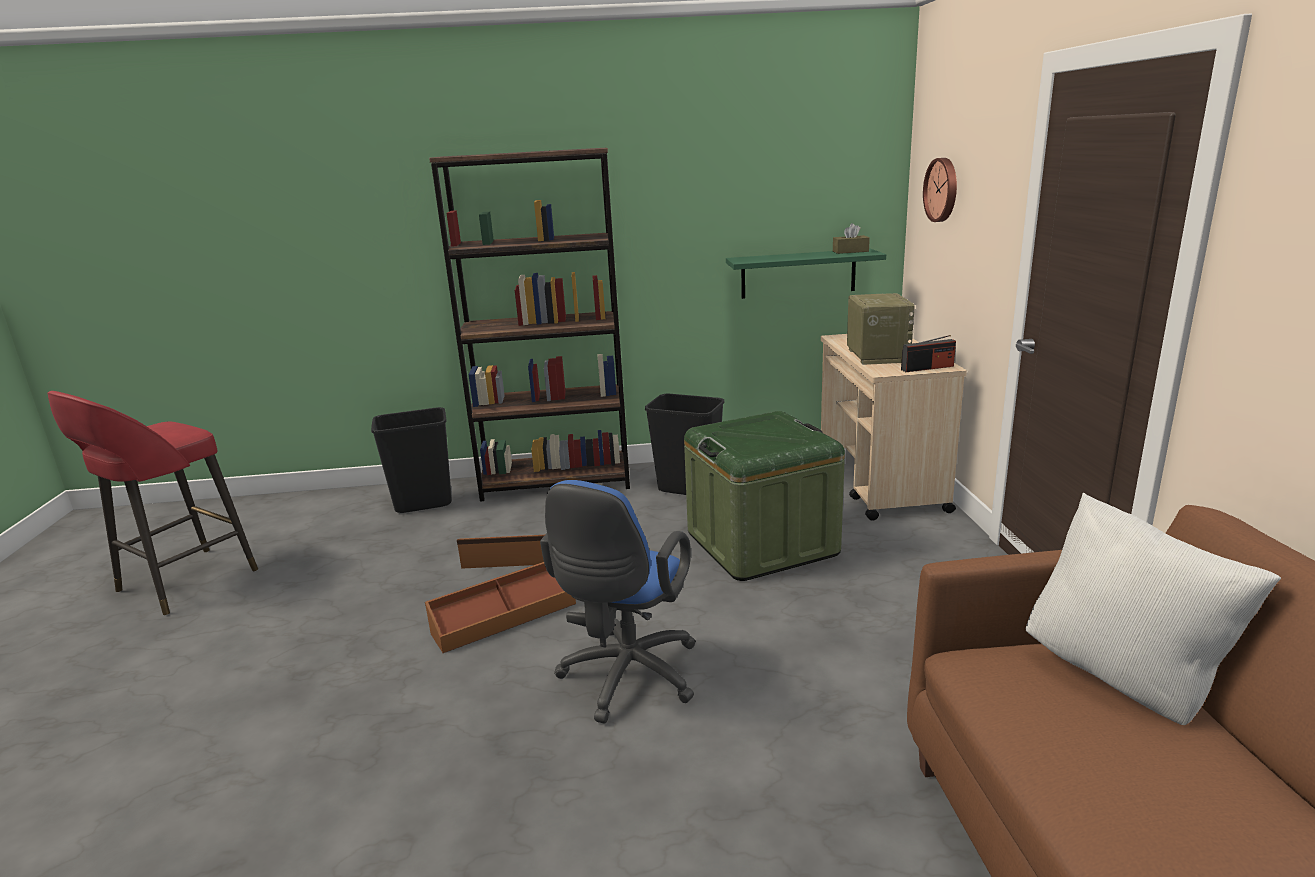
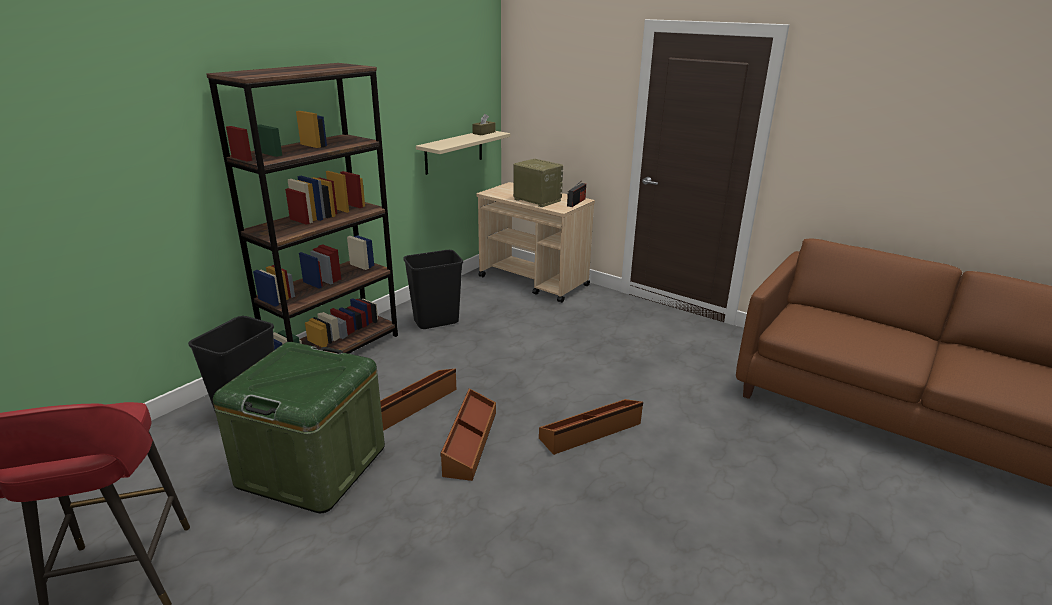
camera: 50 degrees left, 5 degrees up
blue office chair [540,480,696,723] -> brown storage box [539,399,643,455]
green storage box [684,411,845,581] -> green storage box moved to [213,342,385,513]
green shelf [726,249,886,299] -> beige shelf [416,131,510,175]
wall clock [923,158,957,222] -> none
white pillow [1026,493,1281,725] -> none

